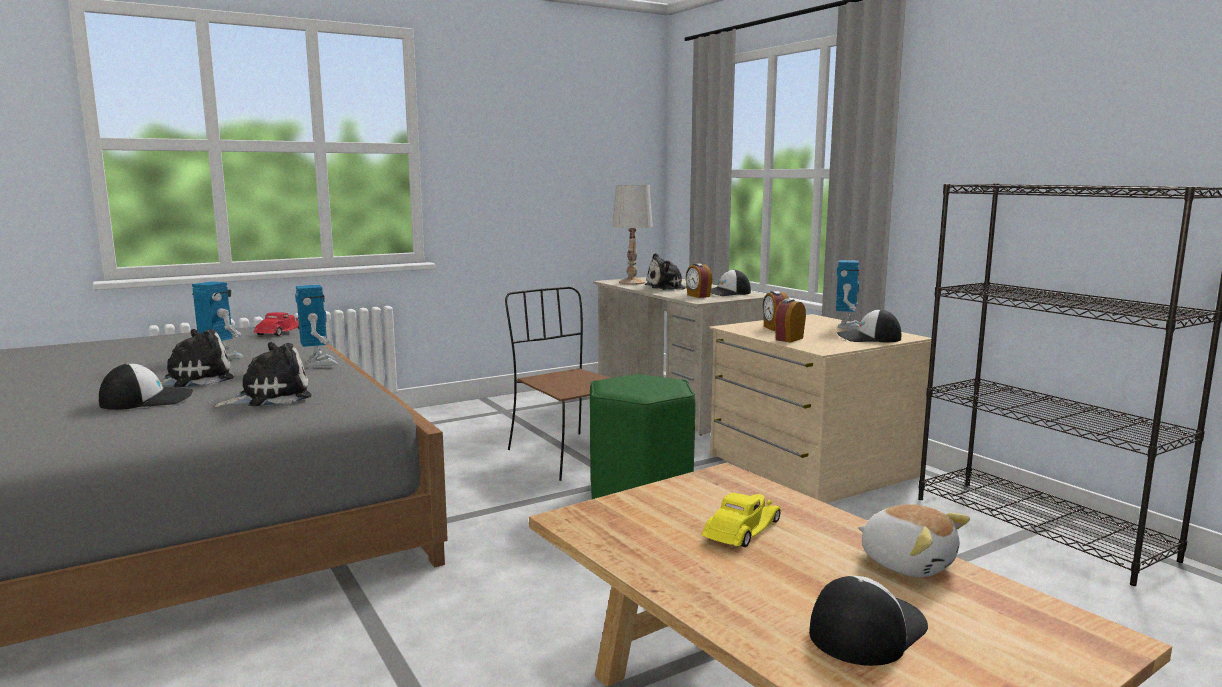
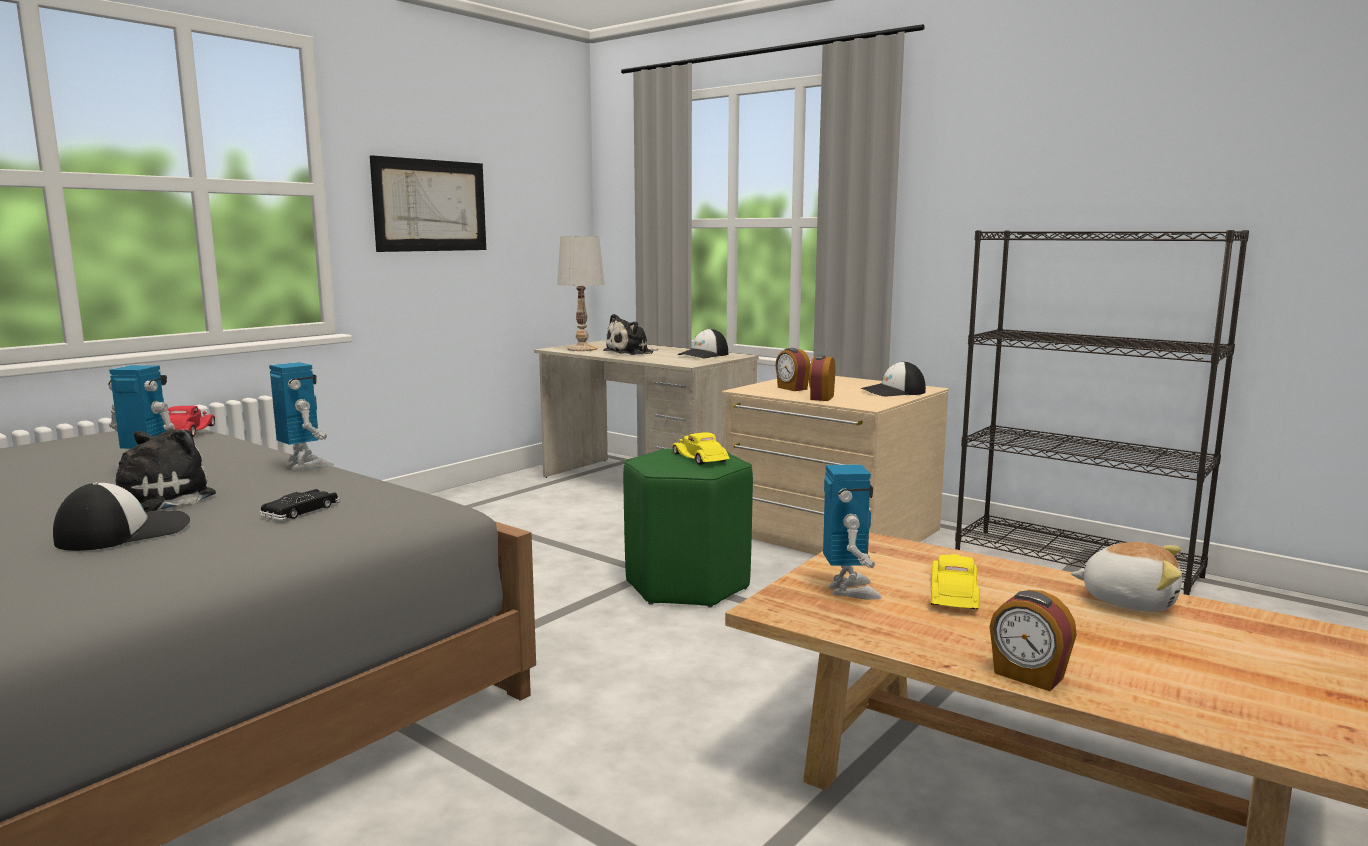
camera: 20 degrees left, 0 degrees up
plush toy [214,342,312,407] -> black toy car [259,489,340,521]
brown chair [505,287,610,481] -> none
alarm clock [686,263,712,298] -> alarm clock moved to [989,590,1077,691]
cap [809,576,928,666] -> none
toy robot [836,260,860,330] -> toy robot moved to [823,464,881,600]
none -> picture [370,155,486,252]
none -> yellow toy car [672,432,730,465]

